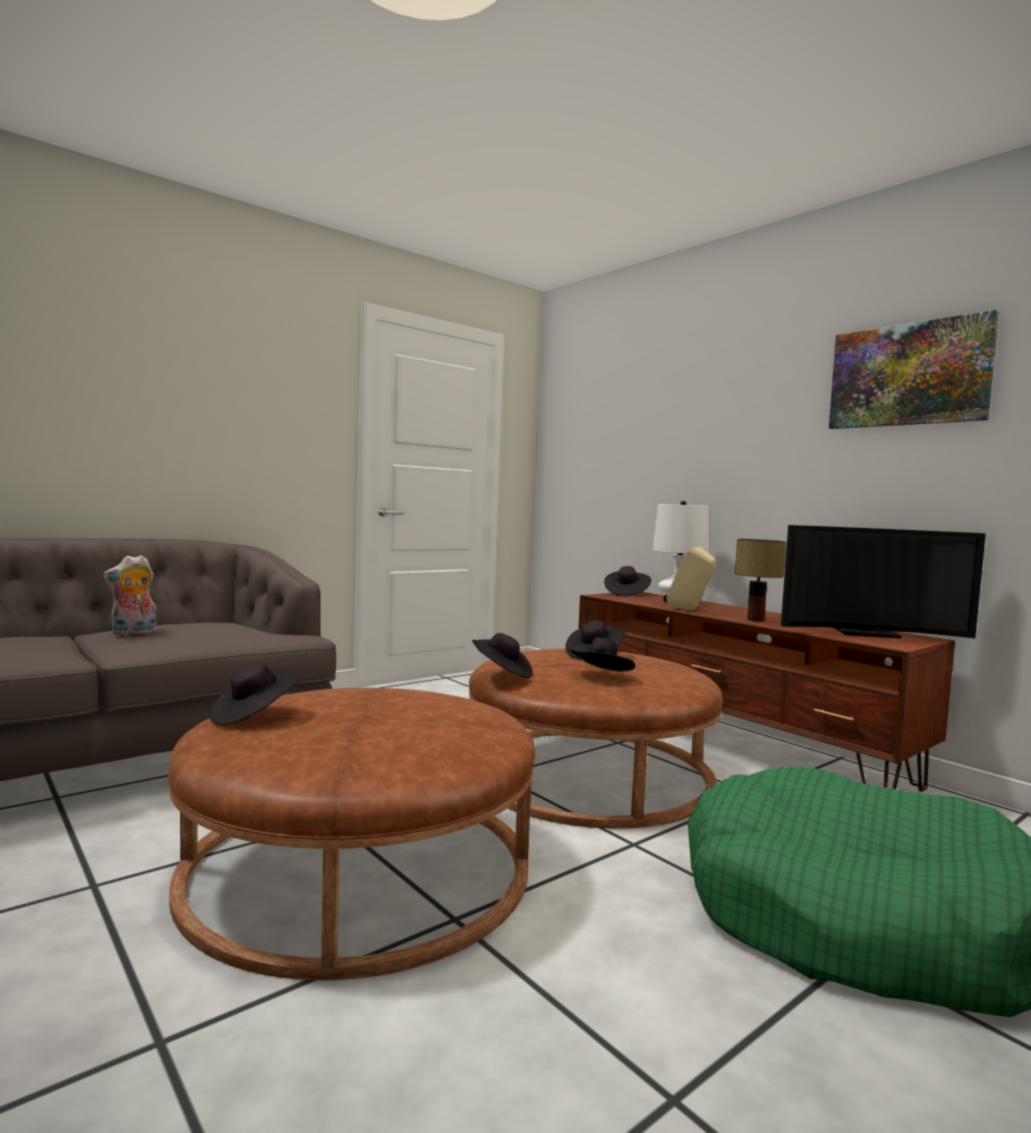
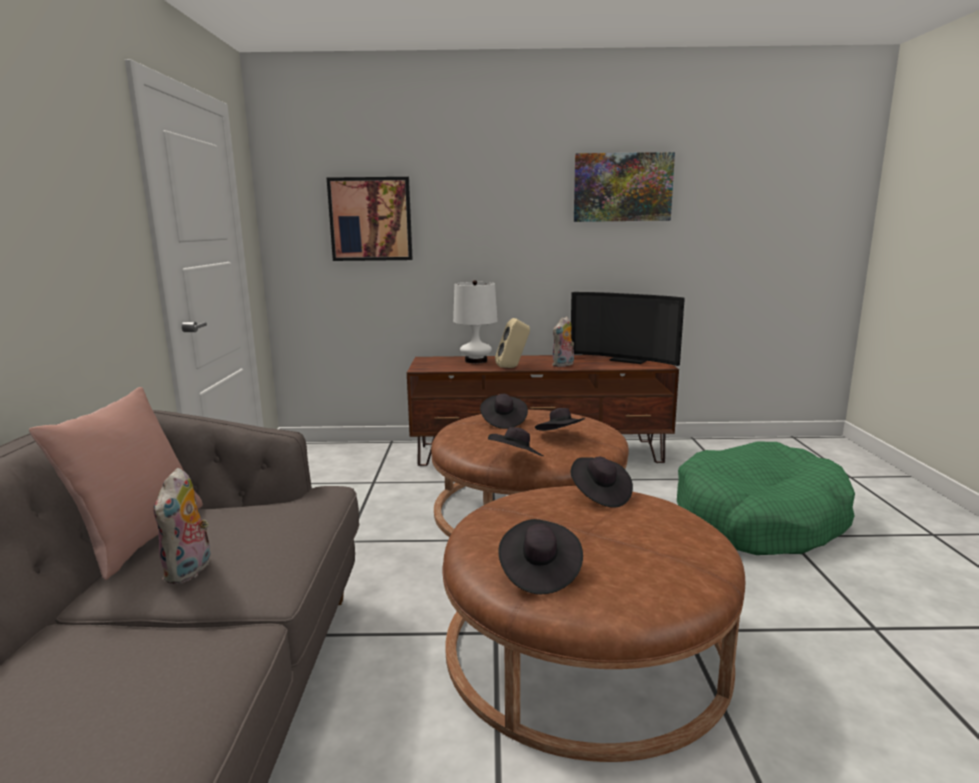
camera: 50 degrees left, 10 degrees up
black hat [604,566,651,596] -> black hat moved to [571,457,633,508]
table lamp [735,539,786,622] -> plush toy [553,316,574,367]
television [781,525,986,638] -> television turned 75 degrees clockwise [571,292,685,366]
none -> pink pillow [29,387,203,580]
none -> picture [327,177,413,261]

